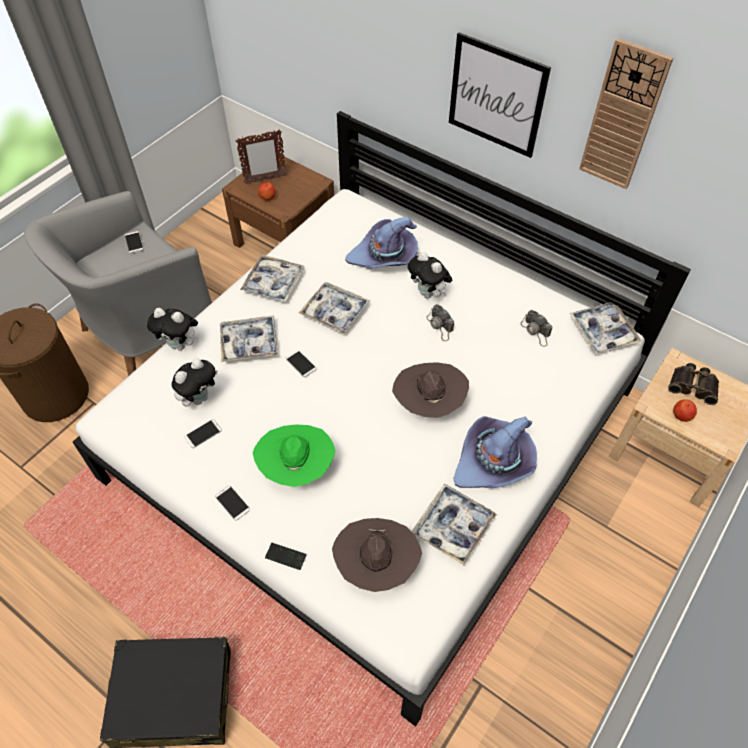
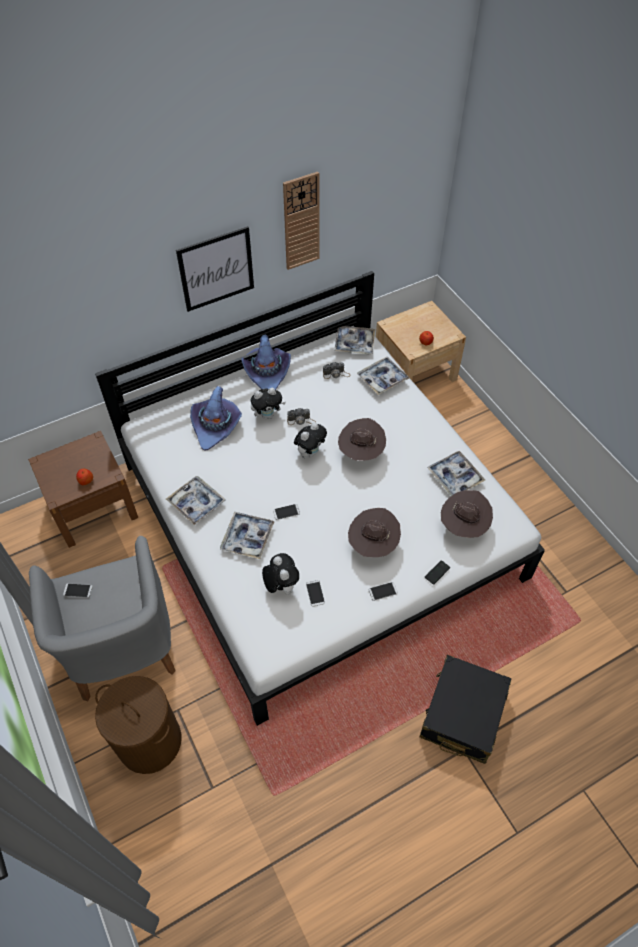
camera: 65 degrees left, 0 degrees up
plush toy [147,308,200,350] -> plush toy moved to [294,423,327,458]
picture frame [236,129,287,184] -> none
green hat [252,425,336,487] -> brown hat [348,508,401,557]
tray [299,282,370,334] -> tray moved to [357,357,410,395]
purple hat [454,416,537,488] -> purple hat moved to [241,334,291,390]
binoculars [668,363,719,405] -> none

